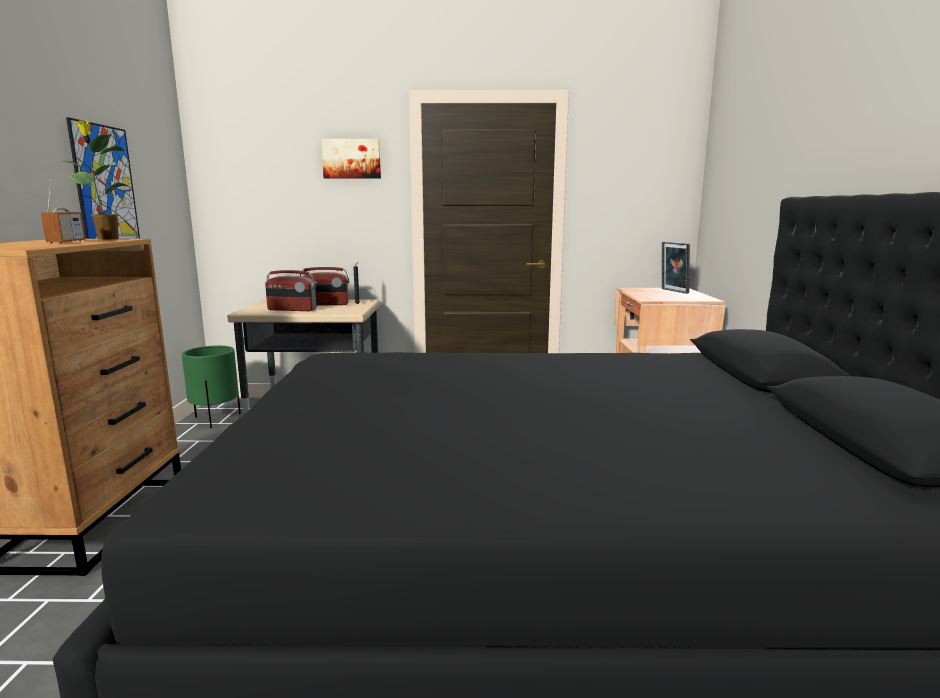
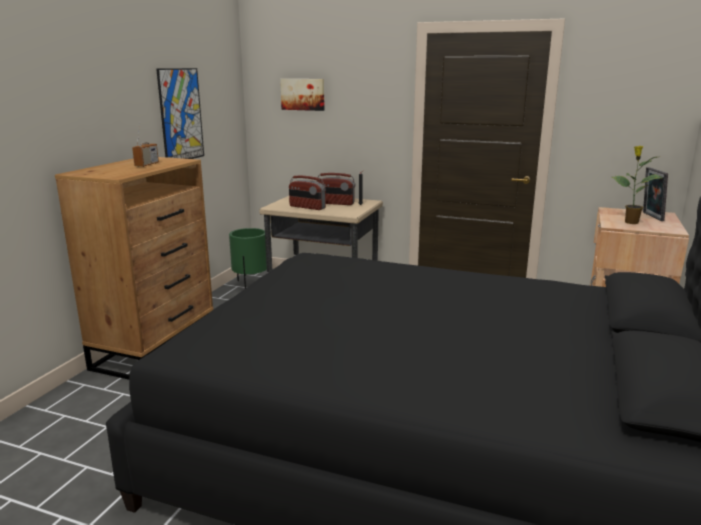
camera: 20 degrees right, 5 degrees up
potted plant [60,120,126,240] -> potted plant moved to [612,146,662,224]
picture [321,139,381,178] -> picture moved to [280,79,325,111]

